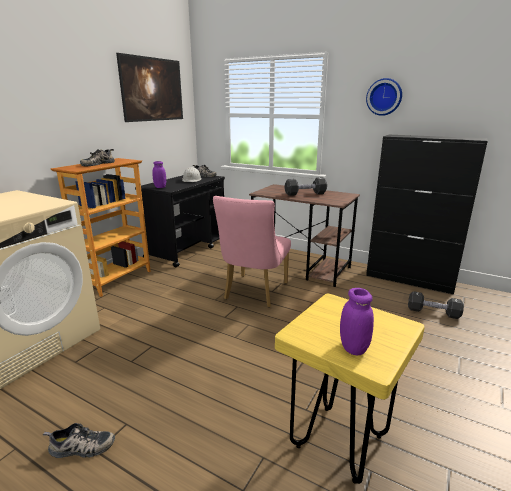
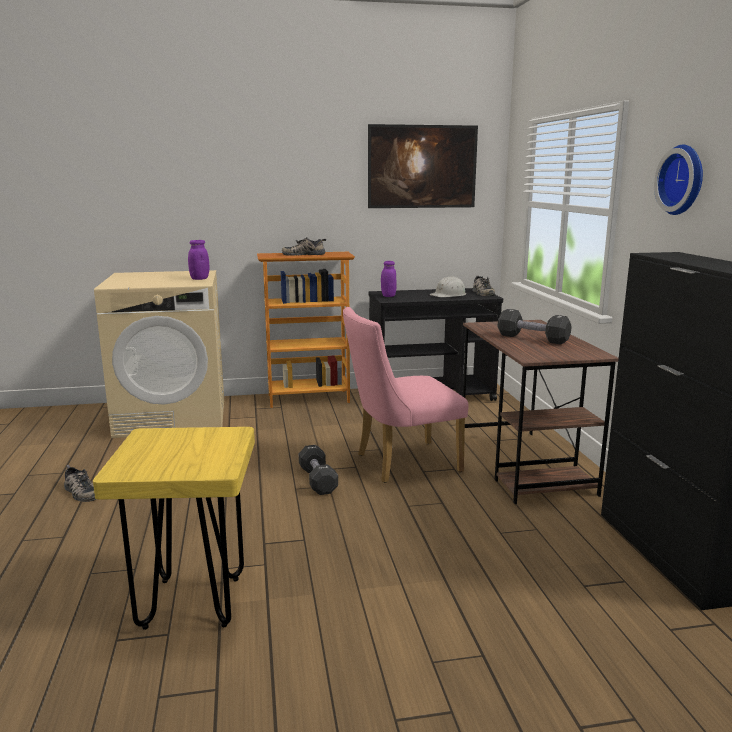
camera: 50 degrees right, 5 degrees down
purple jar [340,288,374,356] -> purple jar moved to [188,240,210,280]
black dumbbell [408,291,464,319] -> black dumbbell moved to [299,445,338,495]

